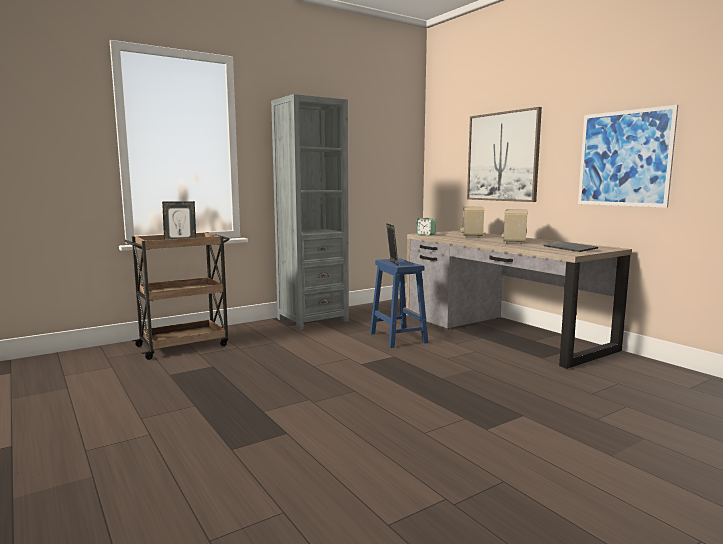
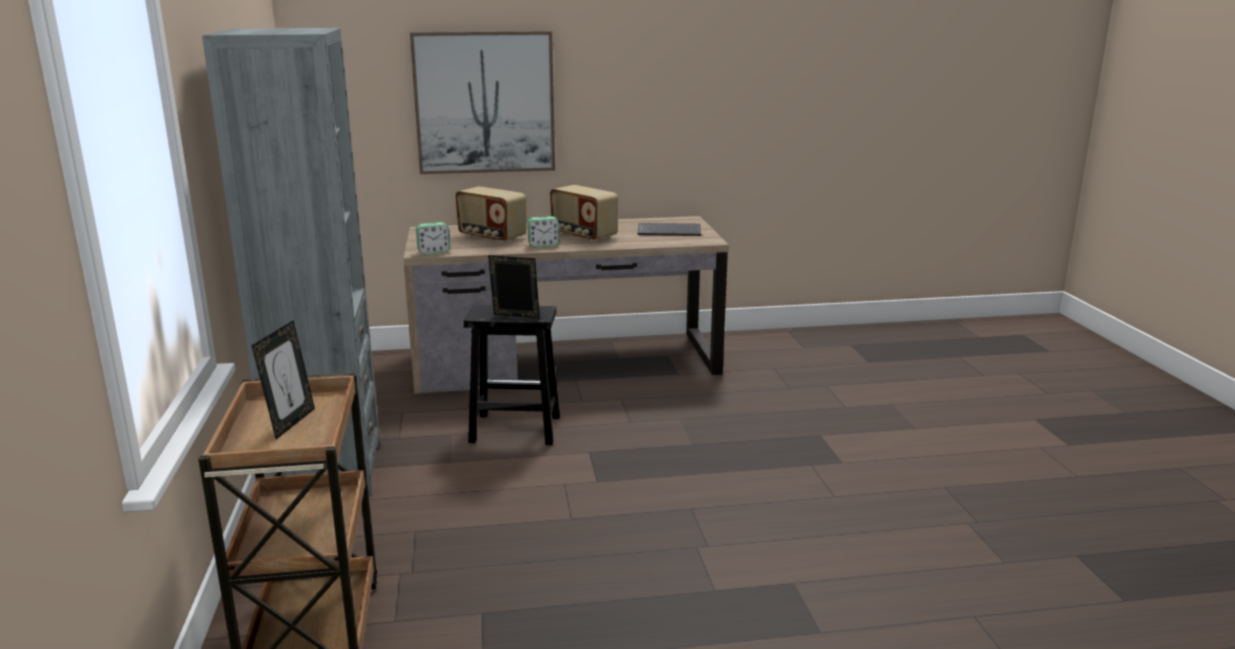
camera: 65 degrees left, 10 degrees up
blue stool [370,258,428,348] -> black stool [464,305,560,445]
picture [578,105,678,208] -> none
none -> alarm clock [527,216,560,247]

